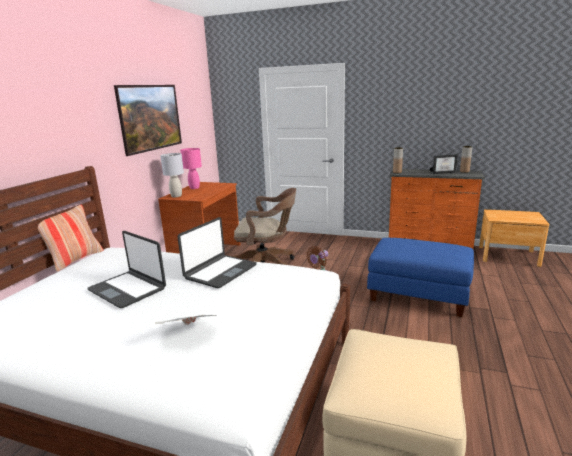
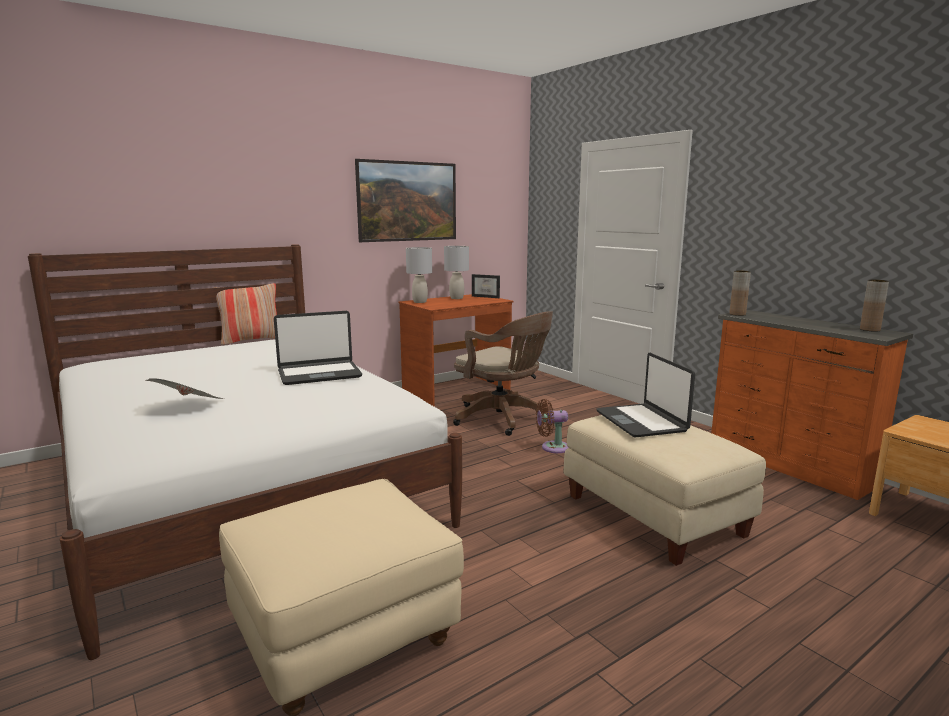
camera: 35 degrees right, 5 degrees down
laptop [87,231,166,308] -> laptop moved to [596,353,695,437]
pink table lamp [180,148,202,189] -> grey table lamp [444,246,469,299]
blue ottoman [367,238,474,317] -> beige ottoman [563,415,766,566]
picture frame [430,154,458,174] -> picture frame moved to [472,274,500,298]

